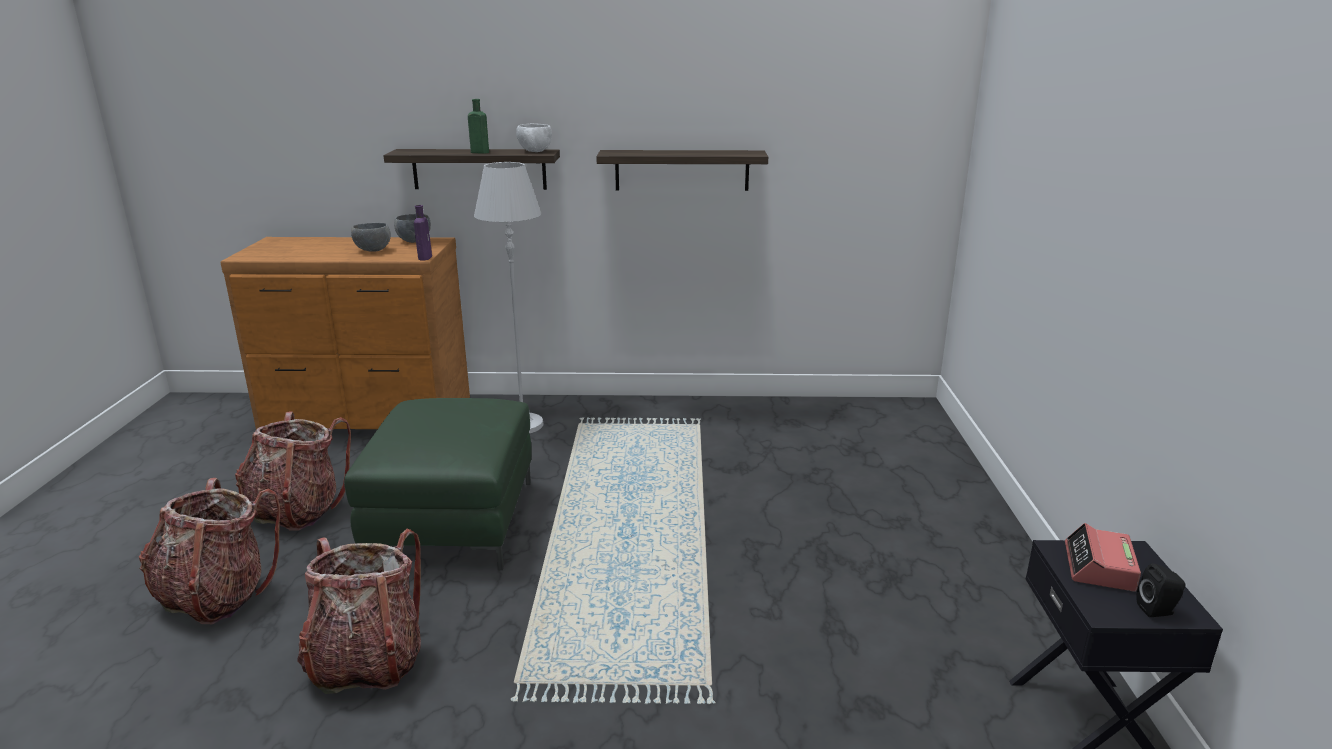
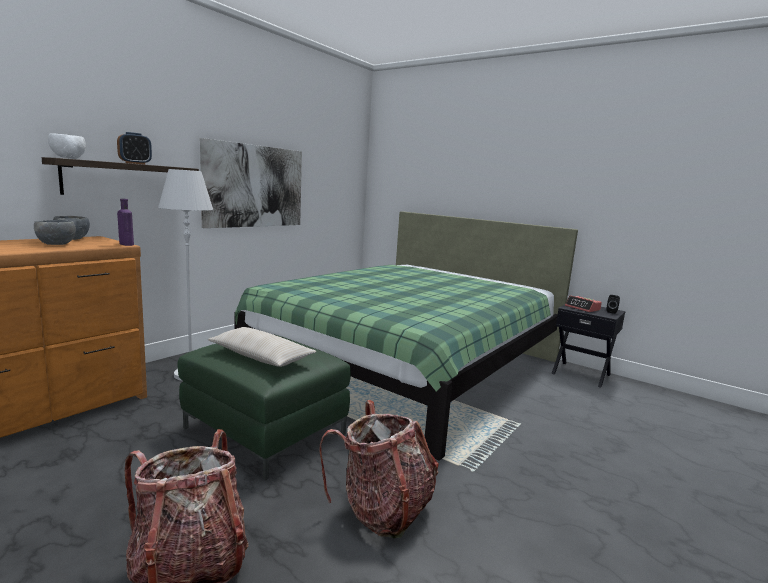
camera: 55 degrees left, 10 degrees down
backpack [235,411,351,531] -> none
green bottle [468,99,489,154] -> alarm clock [117,132,152,164]
white bowl [516,123,552,152] -> white bowl moved to [48,133,86,159]
shelf [596,150,768,191] -> picture [200,138,302,228]
none -> beige pillow [208,327,316,367]
none -> green bed [234,211,578,461]

